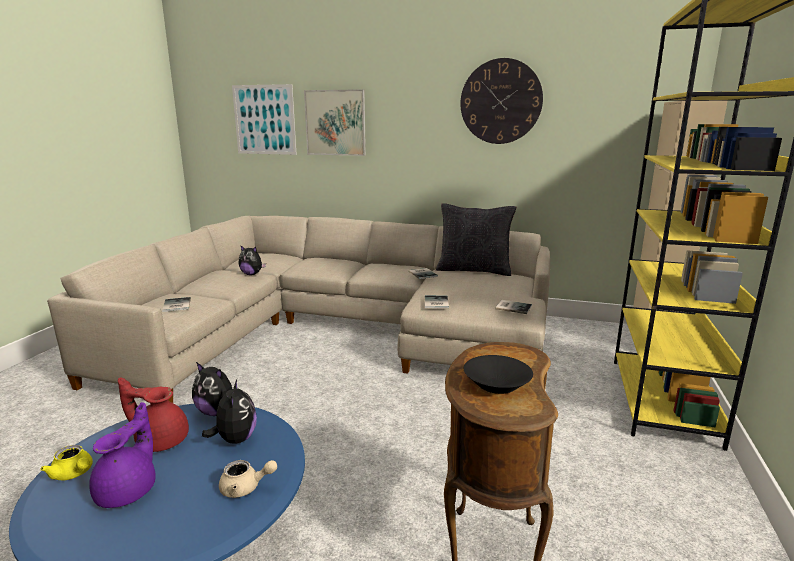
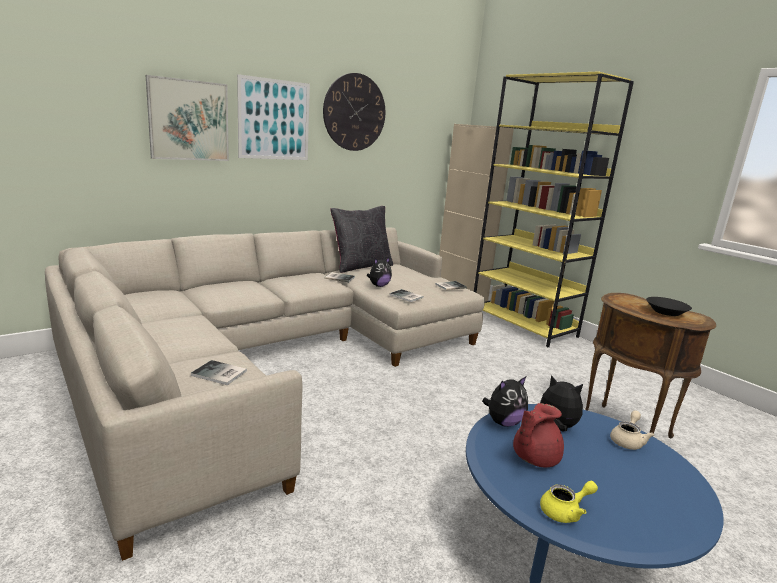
camera: 55 degrees left, 0 degrees up
purple teapot [89,402,155,508] -> none
picture [232,84,297,155] -> picture moved to [237,74,310,160]
plush toy [239,245,266,275] -> plush toy moved to [367,257,392,287]

